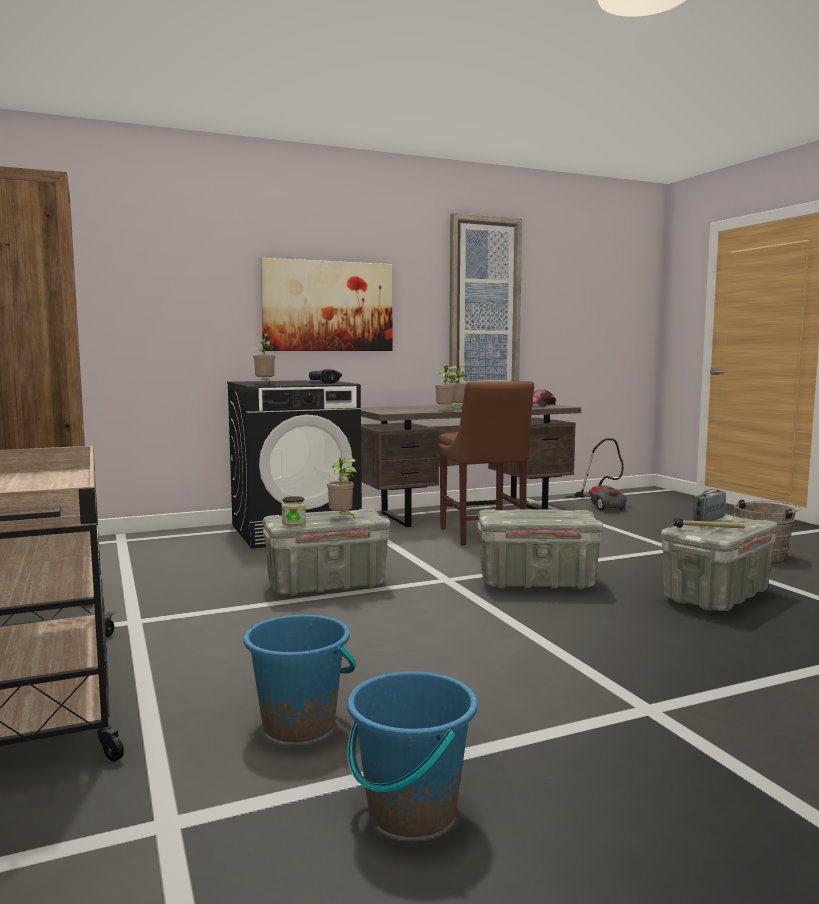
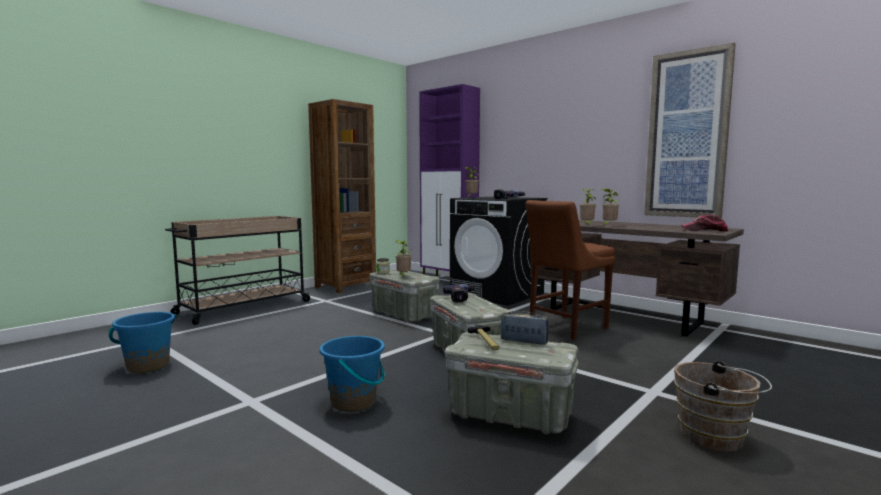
camera: 65 degrees right, 0 degrees up
blue bucket [244,615,356,742] -> blue bucket moved to [319,336,385,412]
picture [260,258,392,351] -> none
vacuum cleaner [565,438,627,511] -> none
none -> purple cabinet [419,84,480,276]
none -> power drill [443,284,475,302]

